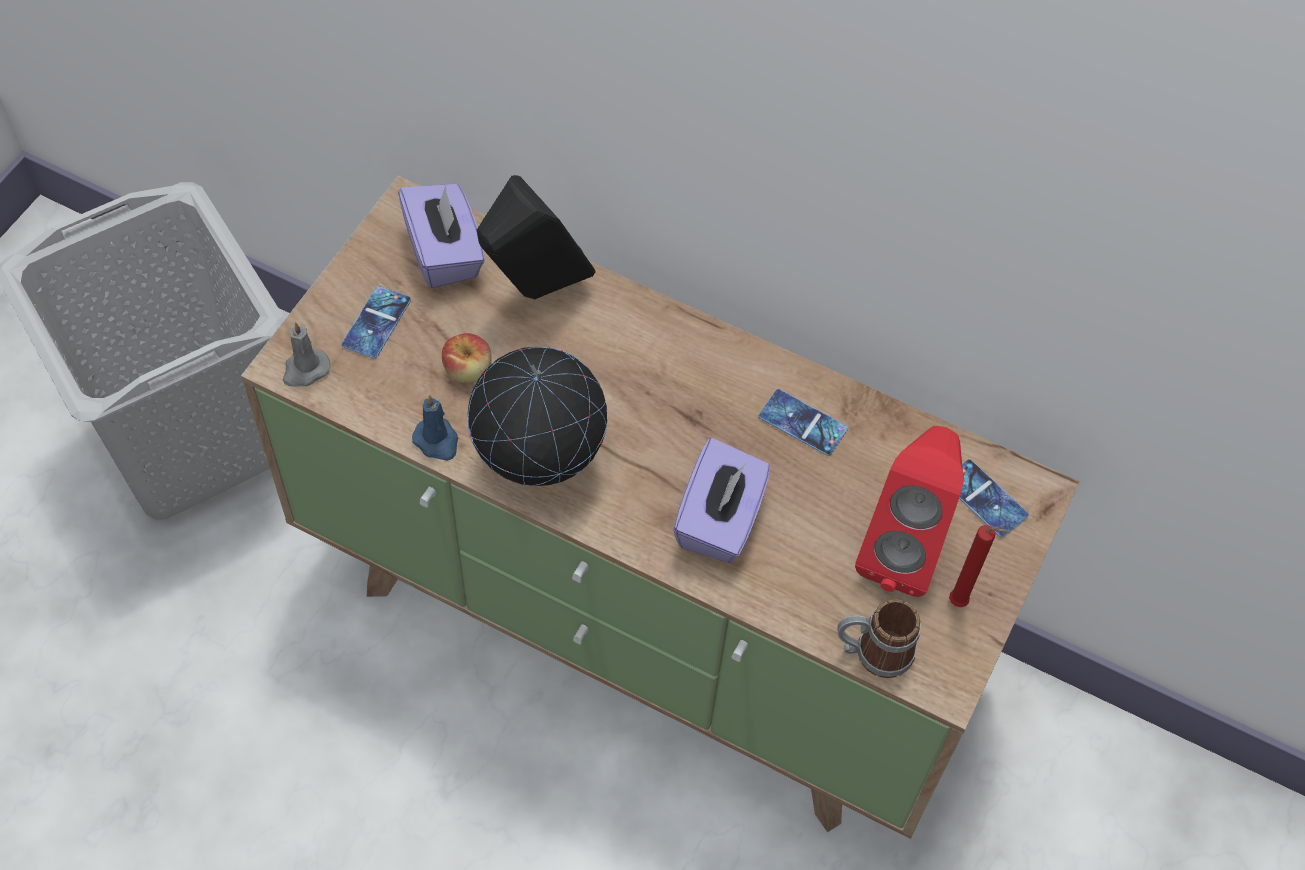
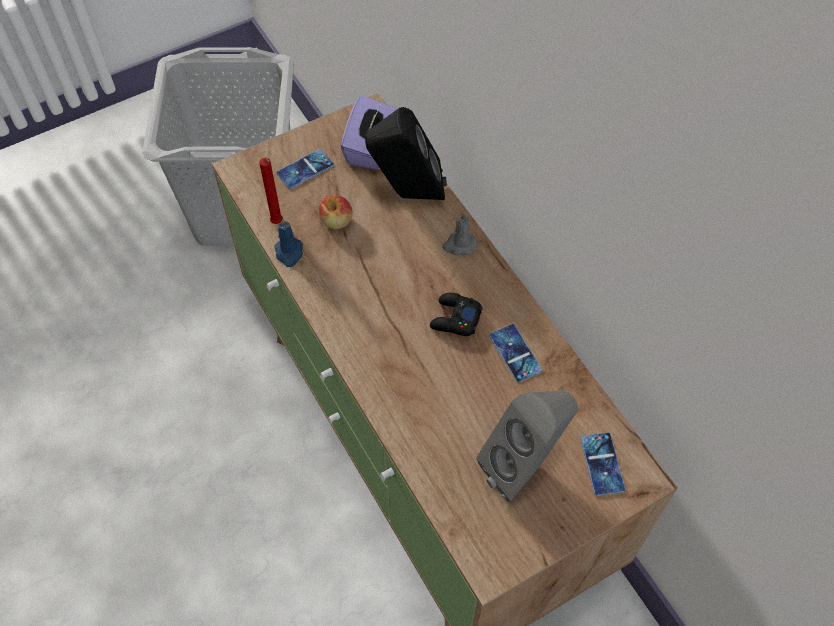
camera: 35 degrees right, 0 degrees up
grey candle [283,322,330,387] -> grey candle moved to [442,211,477,256]
globe [467,347,608,486] -> none
purple tissue box [673,438,770,563] -> none
mug [837,599,921,678] -> none
red speaker [855,426,963,597] -> grey speaker [477,390,578,502]
red candle [949,525,1008,607] -> red candle moved to [259,157,283,224]
none -> black game controller [430,293,483,336]

